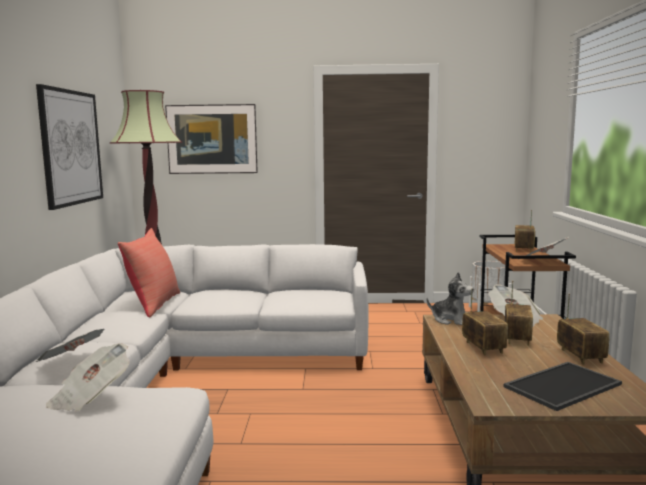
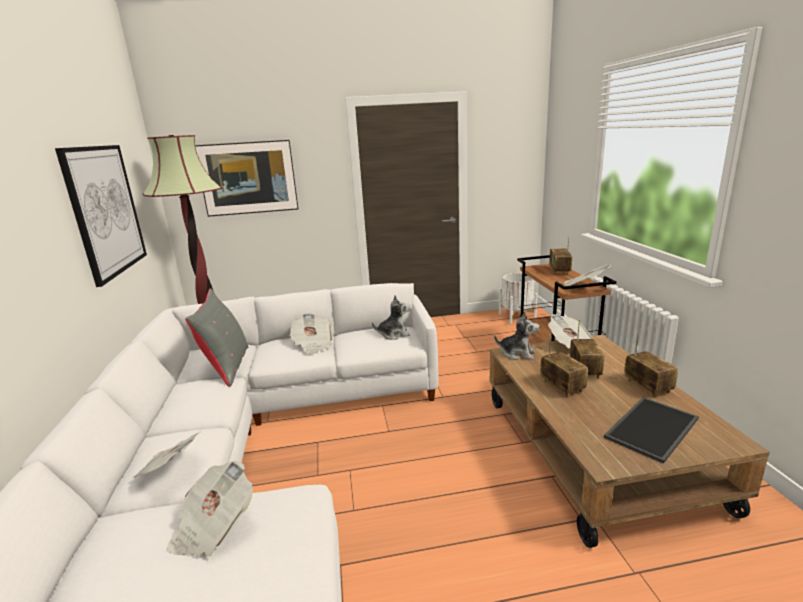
camera: 10 degrees left, 10 degrees up
red pillow [118,228,180,317] -> grey pillow [185,288,248,387]
none -> newspaper [290,313,333,355]
none -> plush toy [372,295,411,340]

